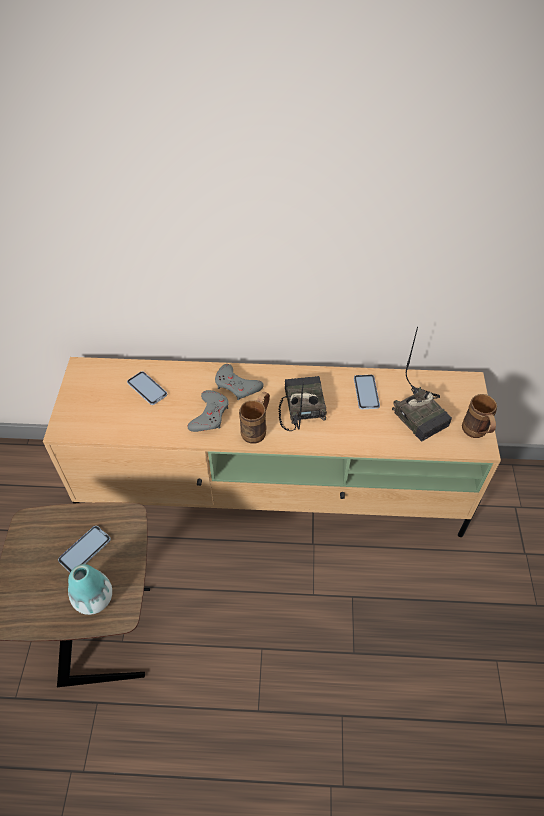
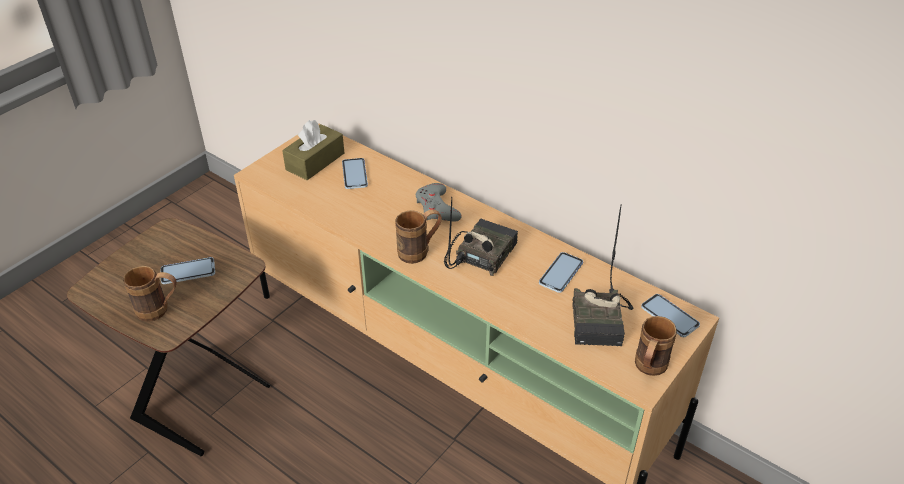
camera: 35 degrees right, 10 degrees down
vase [68,564,112,615] -> brown mug [123,266,177,322]
grey game controller [187,390,229,432] -> none
none -> brown tissue box [282,120,345,180]
none -> phone [641,294,700,337]

